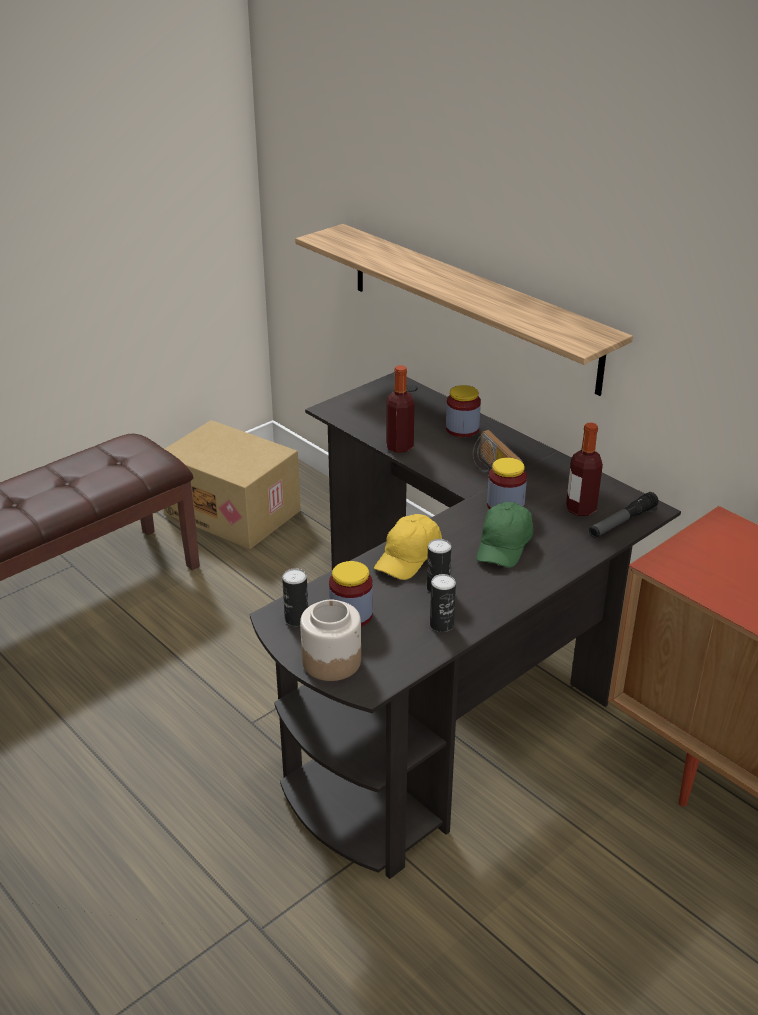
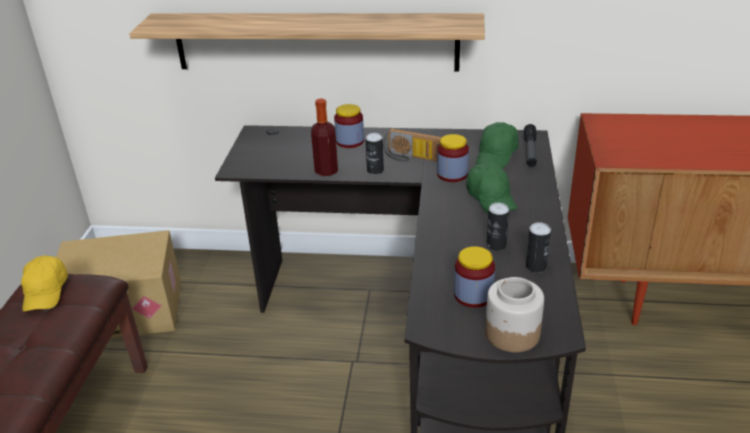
camera: 40 degrees left, 0 degrees up
can [282,569,308,626] -> can moved to [365,133,384,175]
yellow cap [374,514,442,580] -> yellow cap moved to [21,255,68,312]
bottle [566,423,603,516] -> green cap [476,122,519,168]

